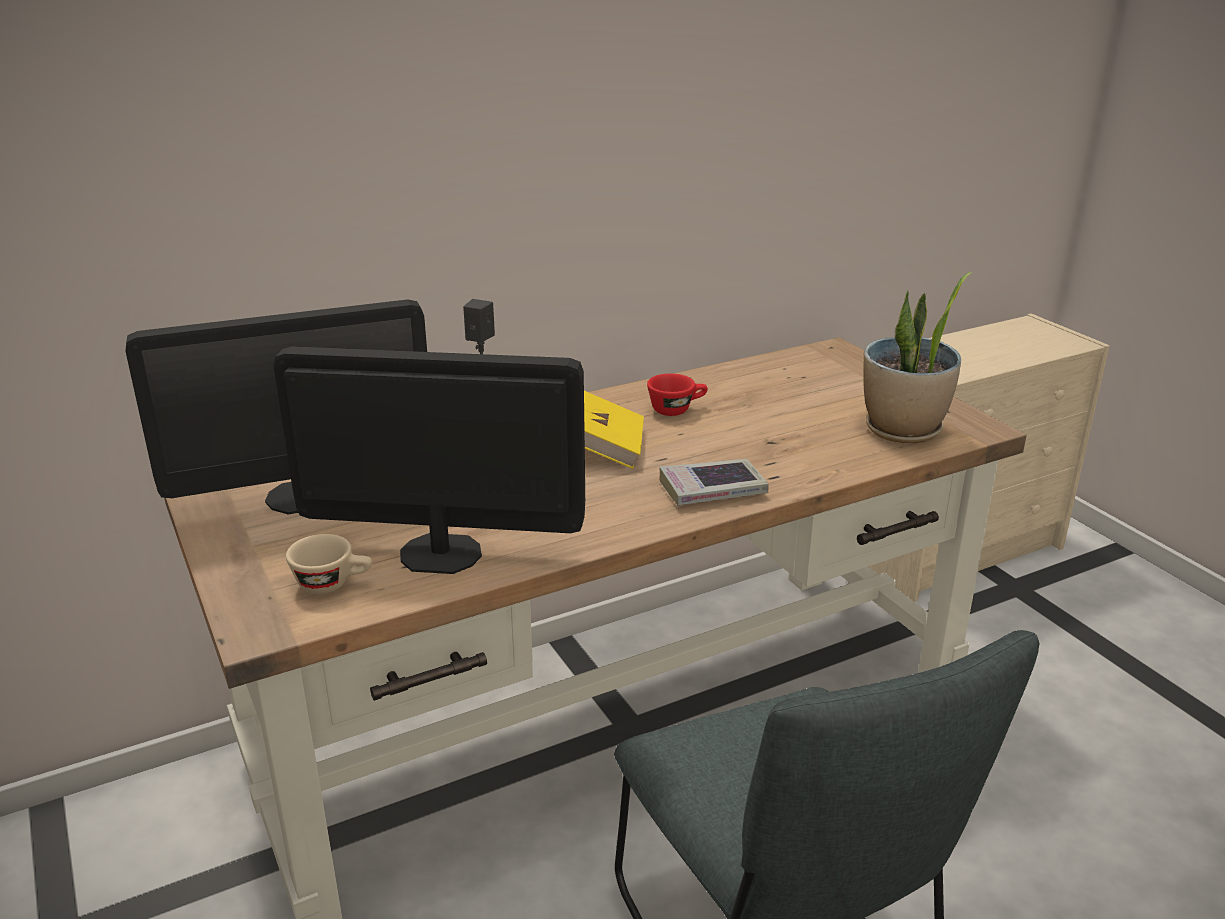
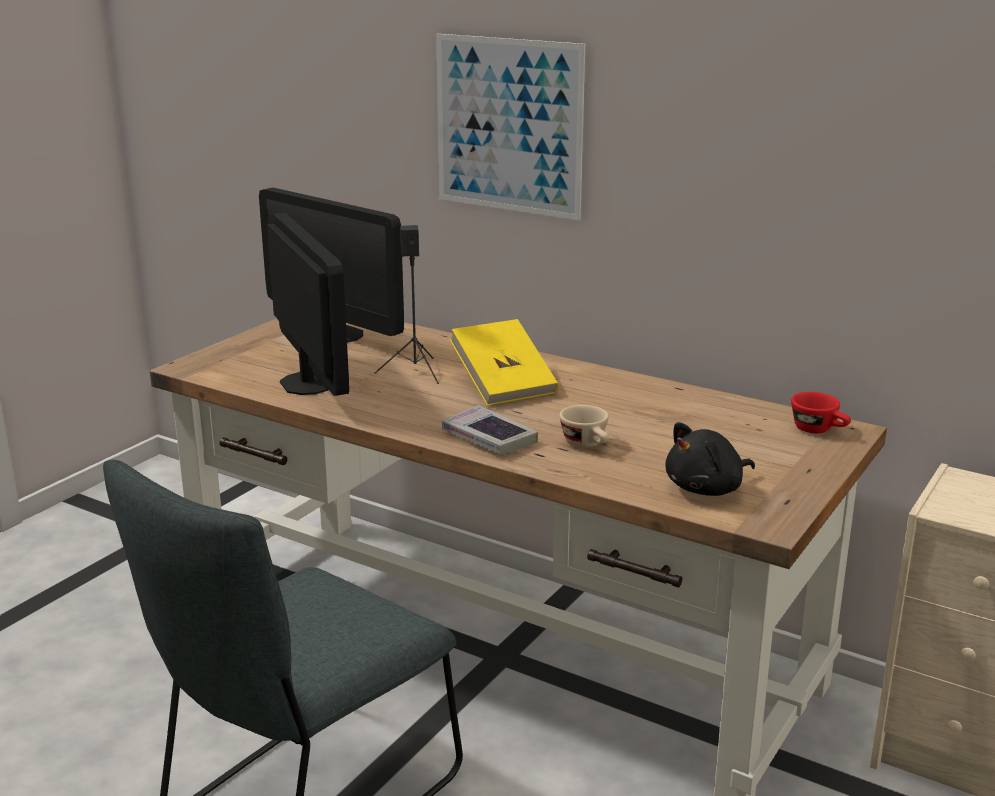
camera: 60 degrees right, 5 degrees down
beige cup [286,534,372,594] -> beige cup moved to [559,405,609,448]
red cup [647,373,708,416] -> red cup moved to [791,392,851,433]
potted plant [863,272,971,443] -> black plush toy [665,422,755,496]
none -> picture [436,34,585,220]

